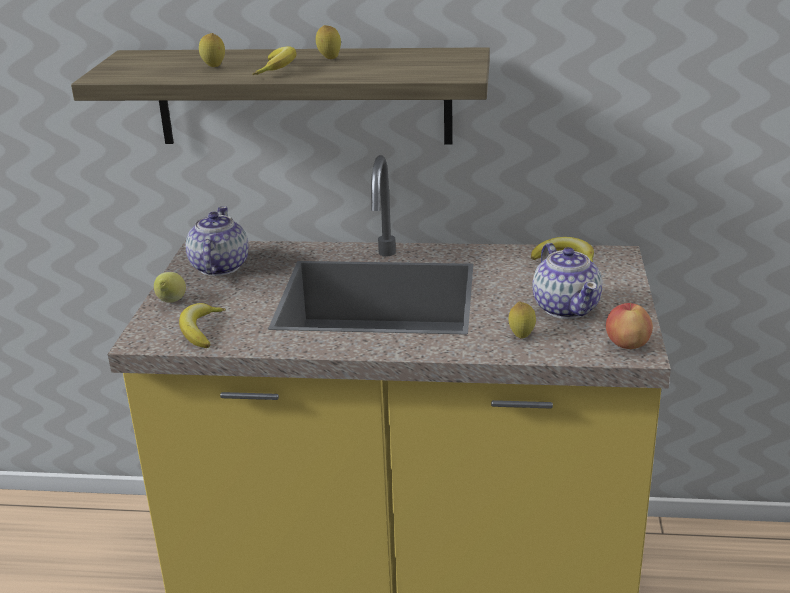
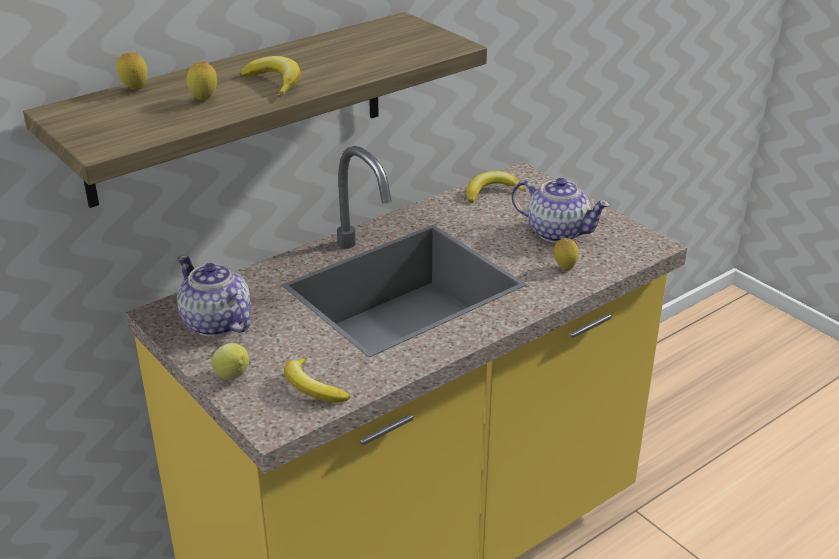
camera: 45 degrees left, 5 degrees up
lemon [316,25,341,59] -> lemon moved to [116,52,147,90]
apple [606,302,653,349] -> none

